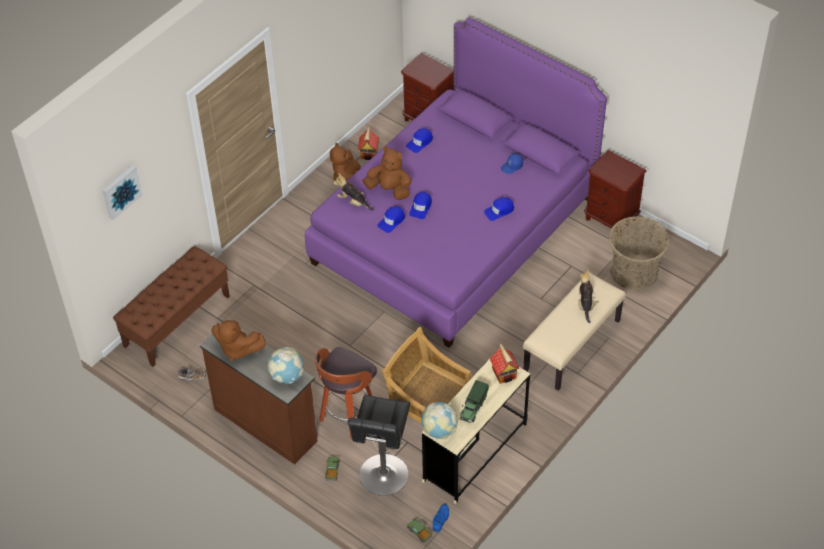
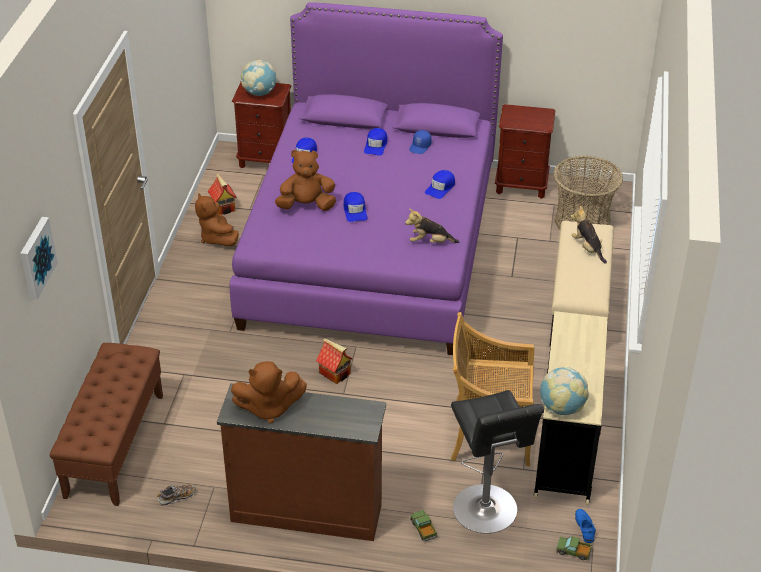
camera: 30 degrees left, 10 degrees down
globe [267,347,304,384] -> globe moved to [241,60,277,96]
stool [315,347,377,440] -> none
plush toy [333,173,374,210] -> plush toy moved to [405,209,459,243]
blue cap [377,206,405,233] -> blue cap moved to [364,128,388,156]
toy truck [459,380,489,423] -> none
toy house [490,343,520,384] -> toy house moved to [316,338,353,384]

